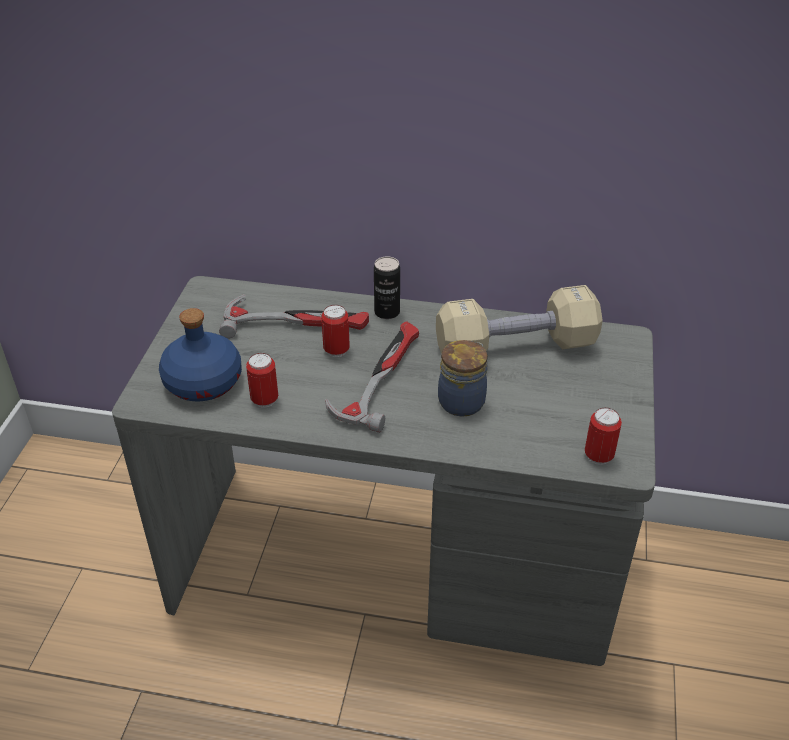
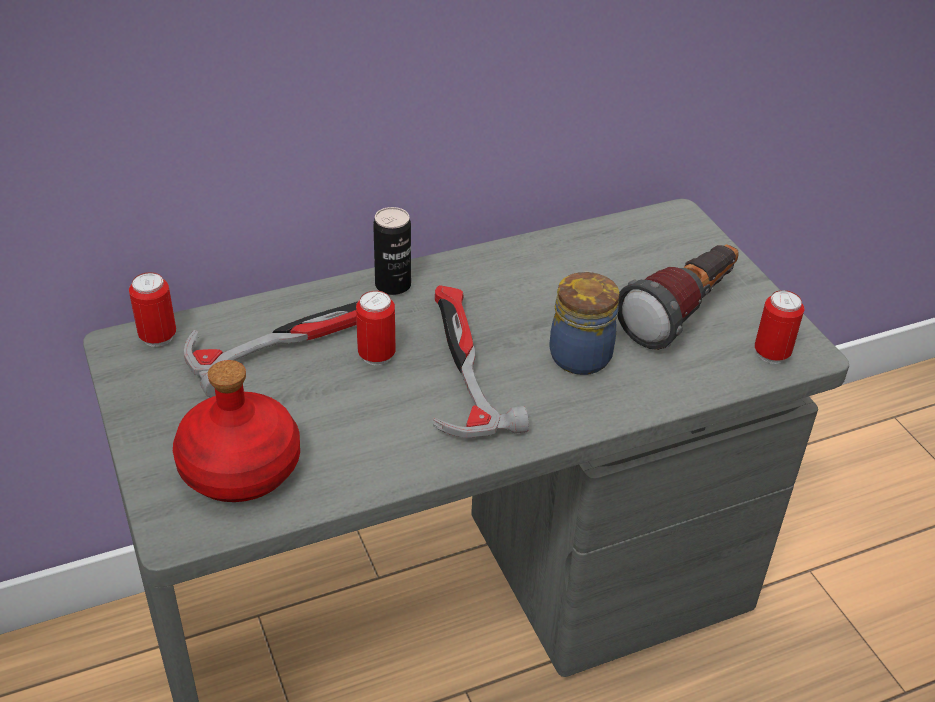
camera: 35 degrees left, 0 degrees up
blue bottle [159,308,242,401] -> red bottle [173,360,300,502]
can [246,353,278,408] -> can moved to [129,272,176,347]
beige dumbbell [436,285,603,354] -> none
none -> flashlight [617,244,739,350]

